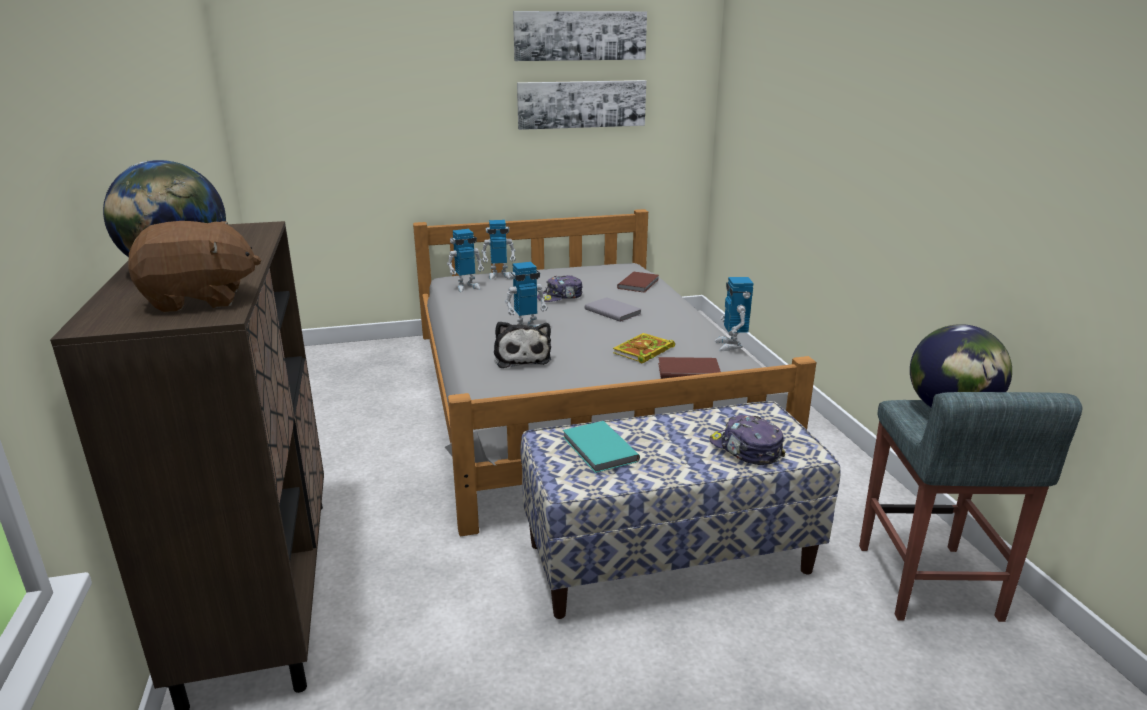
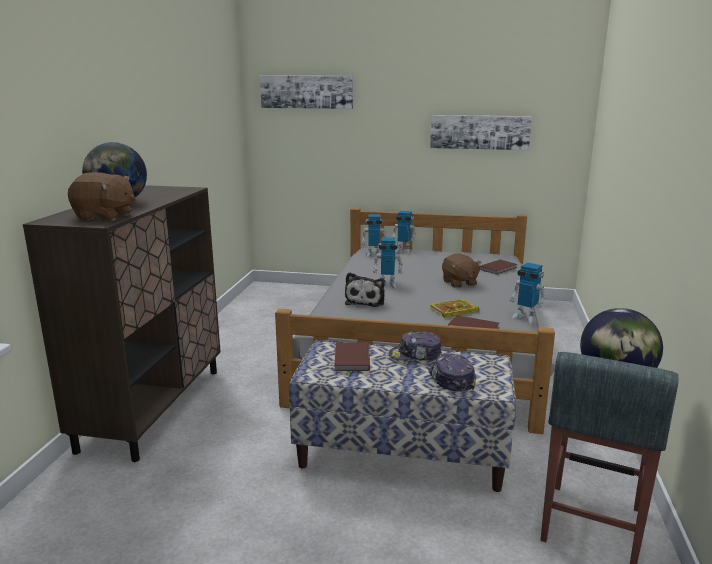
camera: 25 degrees right, 5 degrees down
picture [513,11,647,61] -> picture moved to [260,75,353,109]
cap [537,275,583,302] -> cap moved to [389,331,442,361]
turquoise book [563,421,640,473] -> brown book [334,343,370,371]
grey book [585,297,641,322] -> brown plush toy [442,253,481,288]
toy robot [714,277,754,351] -> toy robot turned 75 degrees counterclockwise [510,263,546,324]

